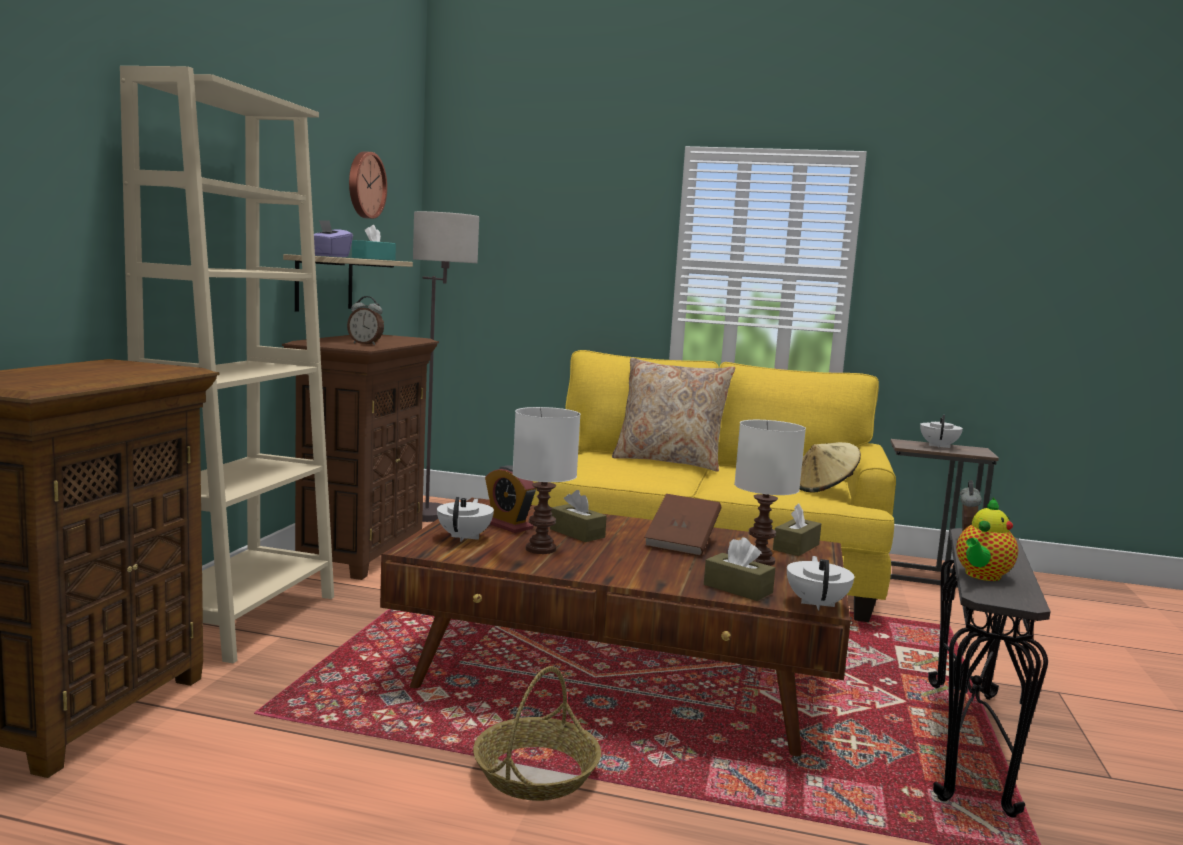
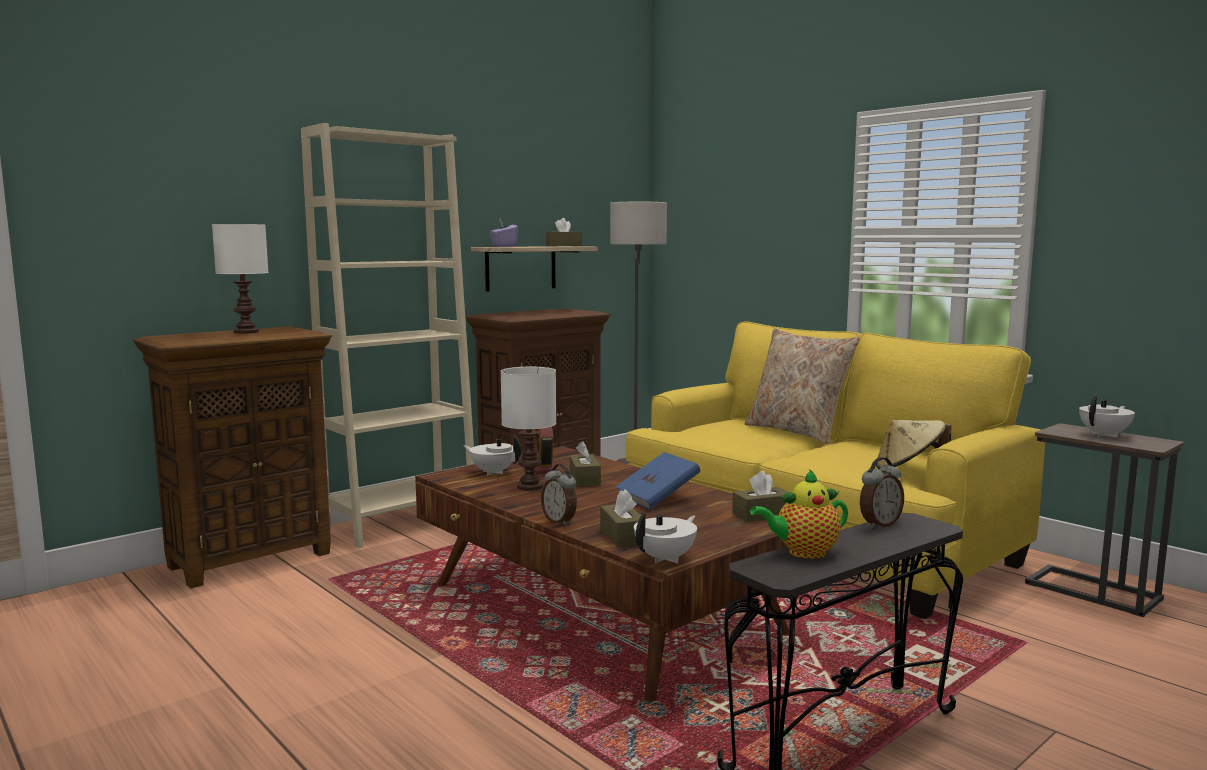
camera: 35 degrees right, 0 degrees up
alarm clock [347,296,384,345] -> alarm clock moved to [541,464,577,526]
wall clock [349,152,387,219] -> none
turquoise tissue box [352,225,396,260] -> brown tissue box [546,218,582,246]
white teapot [437,497,494,542] -> white teapot turned 105 degrees counterclockwise [463,435,521,475]
basket [473,666,601,801] -> none
brown book [644,494,721,556] -> blue book [615,452,700,509]
white table lamp [734,420,806,566] -> white table lamp moved to [212,224,269,334]

